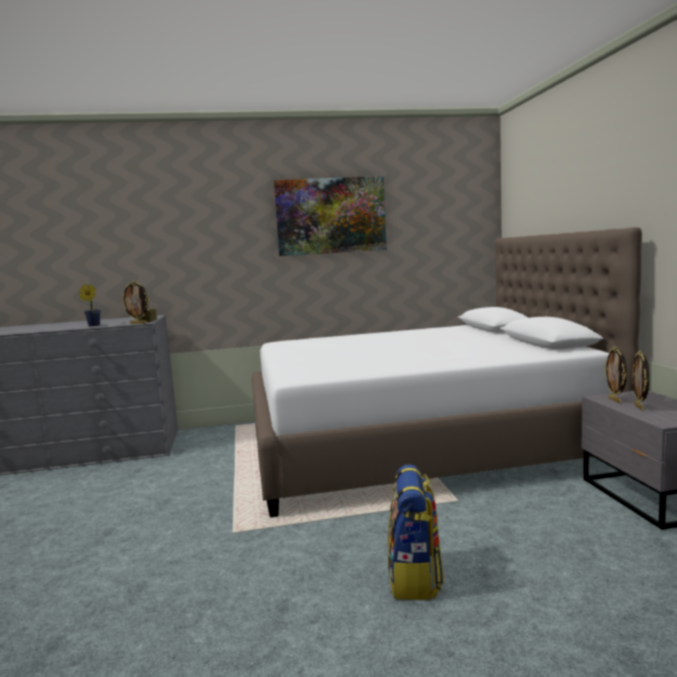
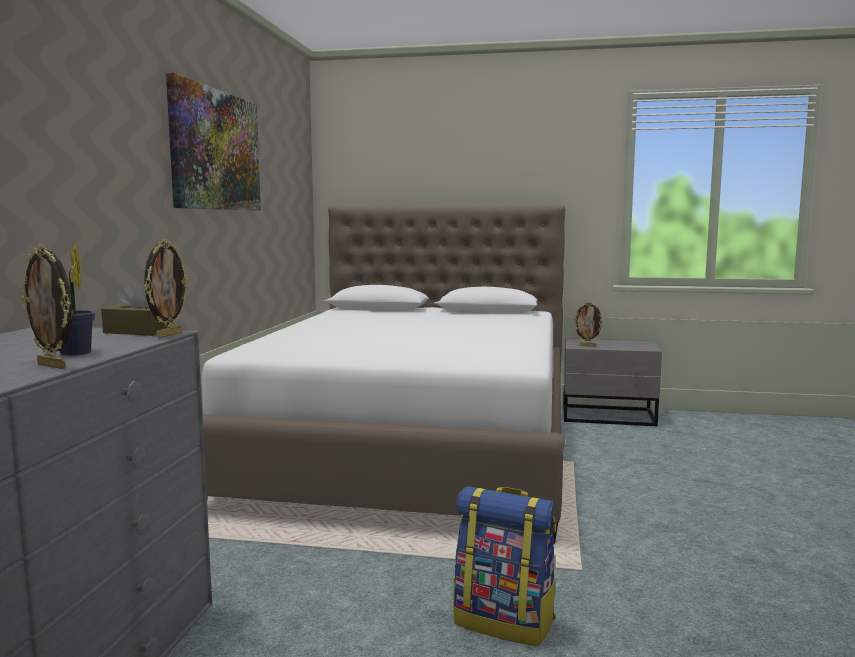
camera: 70 degrees left, 0 degrees up
backpack [388,465,444,600] -> backpack moved to [453,486,556,646]
picture frame [632,351,649,411] -> picture frame moved to [21,244,72,369]

